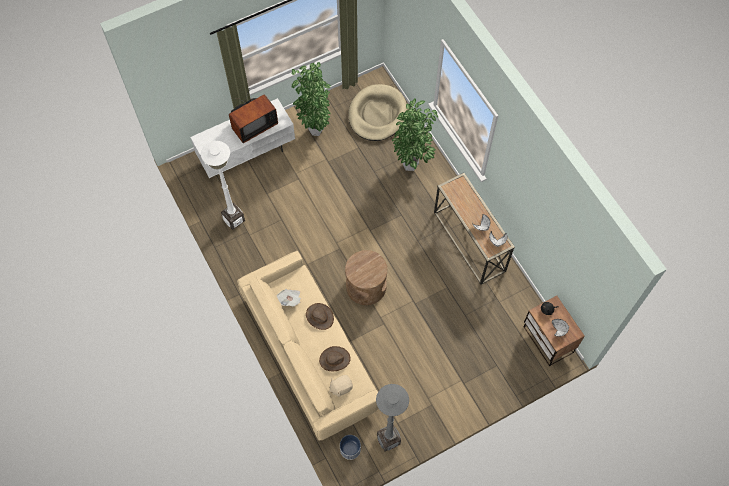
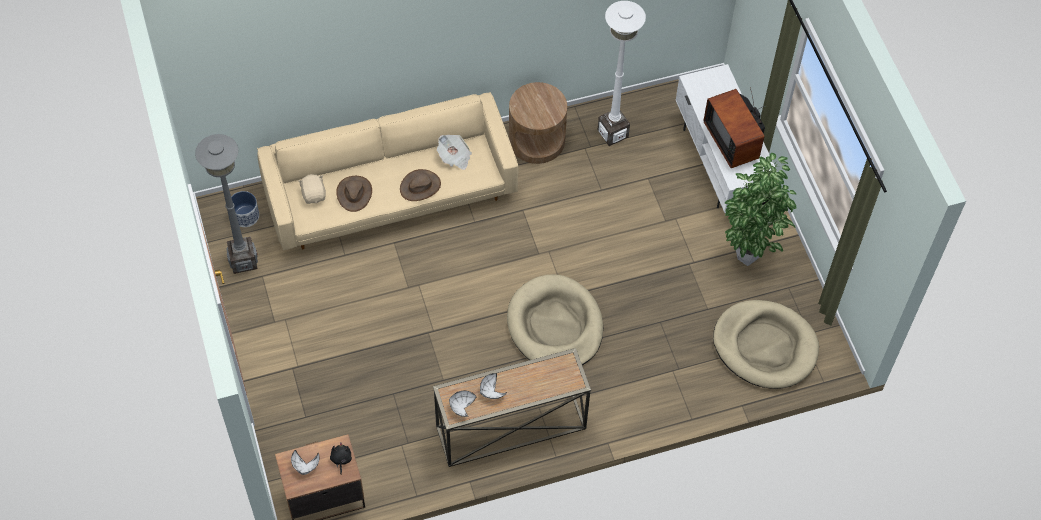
camera: 100 degrees right, 5 degrees down
brown side table [345,250,387,305] -> brown side table moved to [509,82,567,164]
potted plant [392,98,439,171] -> none
none -> beige dog bed [507,274,603,365]

